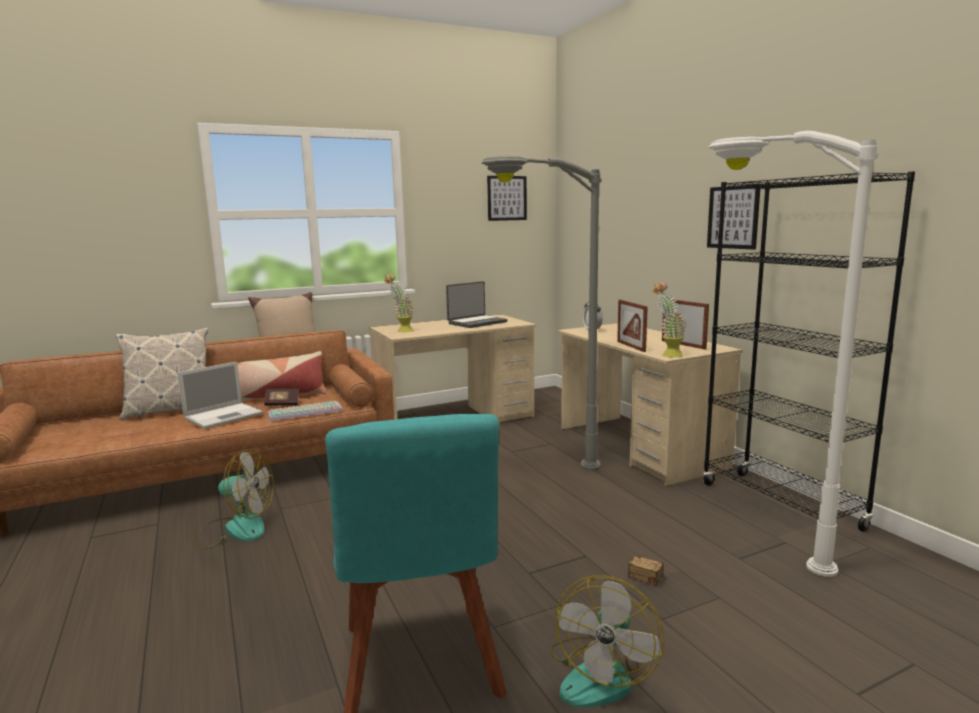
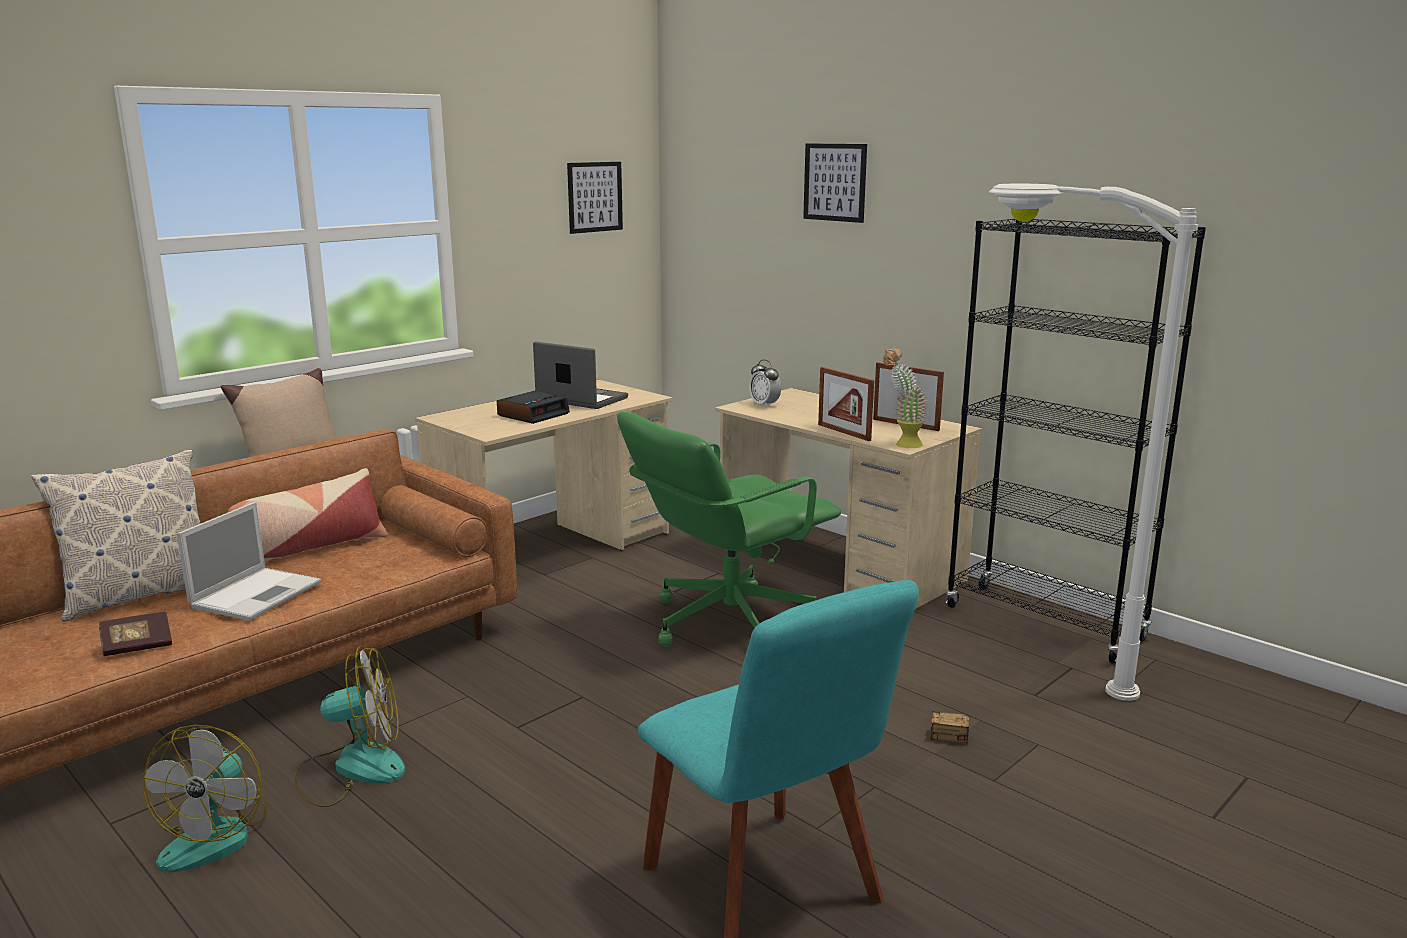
camera: 20 degrees left, 5 degrees up
book [264,389,299,406] -> book moved to [99,612,172,656]
keyboard [268,401,343,421] -> none
potted plant [385,274,413,332] -> none
laptop [446,281,507,328] -> laptop turned 90 degrees counterclockwise [533,342,628,409]
grey floor lamp [481,156,602,470] -> green office chair [617,412,841,647]
fan [550,576,664,707] -> fan moved to [143,725,267,872]
picture [707,184,760,249] -> picture moved to [803,143,867,223]
none -> alarm clock [497,390,570,424]

